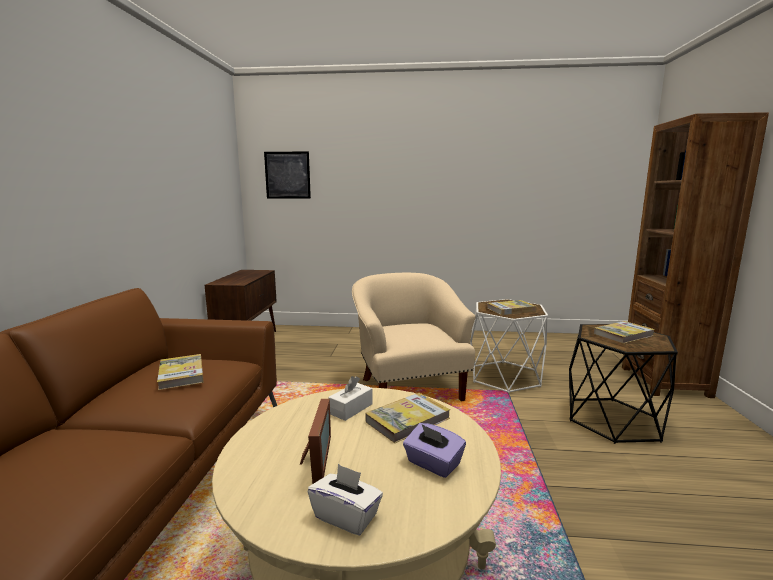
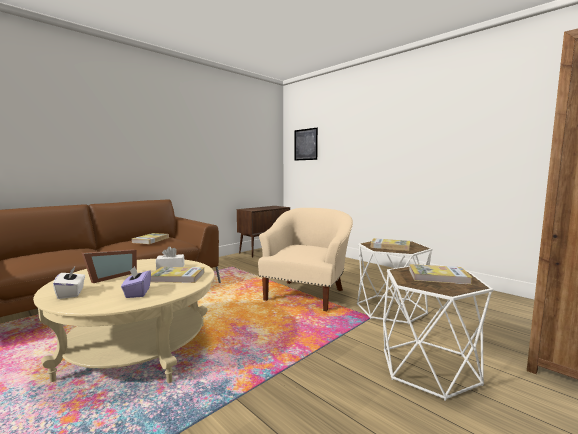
camera: 40 degrees right, 5 degrees down
black side table [569,324,678,444] -> white side table [383,264,493,401]

